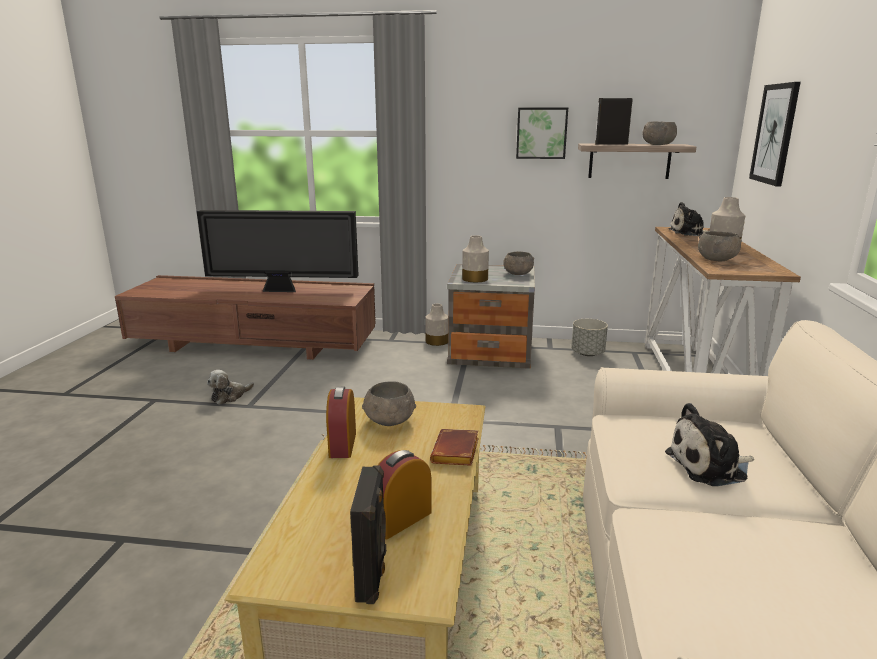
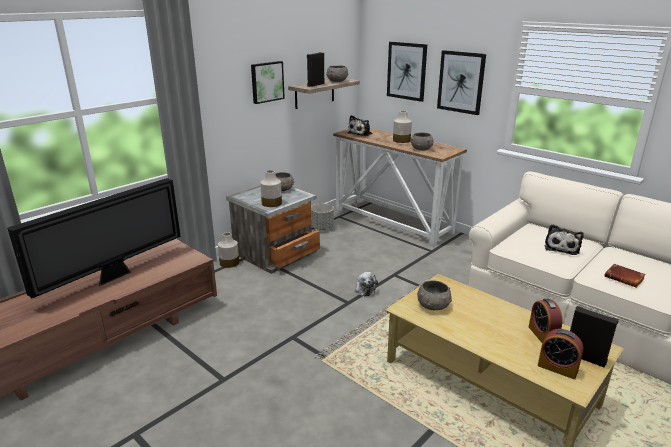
camera: 55 degrees left, 5 degrees up
plush toy [207,370,254,405] -> plush toy moved to [355,272,378,296]
alarm clock [326,387,356,458] -> alarm clock moved to [538,329,583,379]
brown book [430,429,479,466] -> brown book moved to [605,264,646,288]
none -> picture [437,50,486,115]

